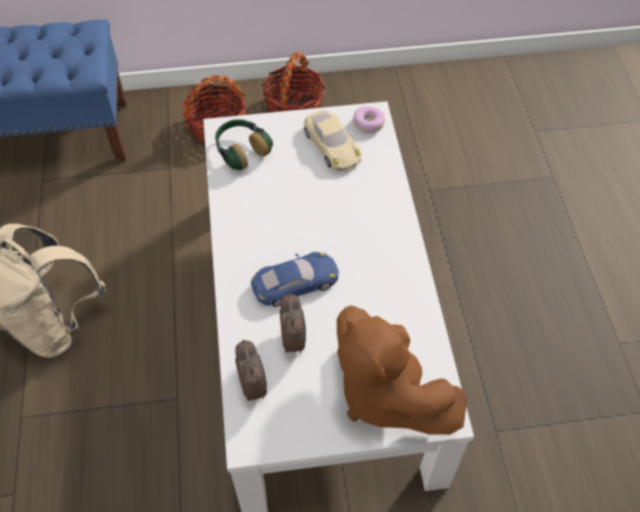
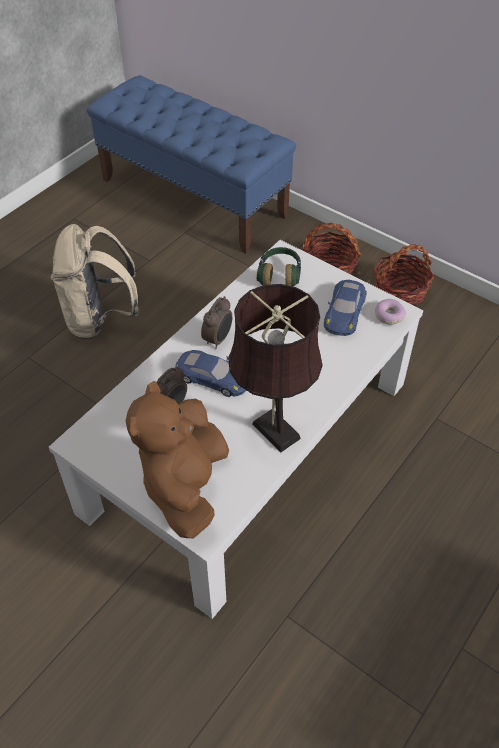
camera: 45 degrees right, 5 degrees down
alarm clock [235,340,267,401] -> alarm clock moved to [201,296,232,349]
beige toy car [304,110,361,171] -> blue toy car [324,280,367,336]
none -> brown table lamp [228,284,323,452]

